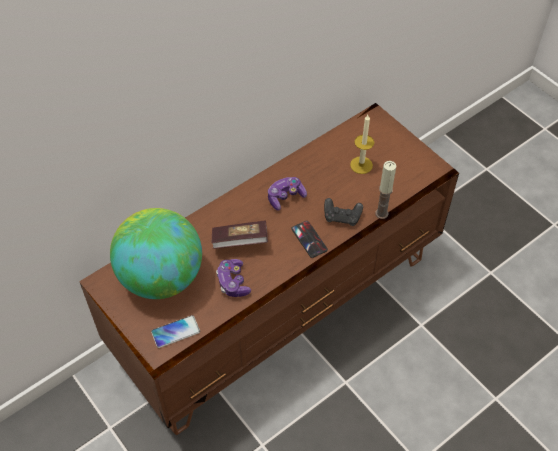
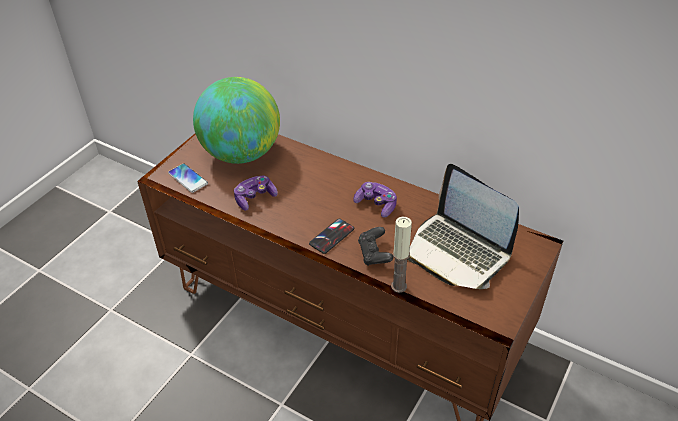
camera: 70 degrees right, 10 degrees down
book [212,220,268,249] -> none
candle [350,115,374,174] -> laptop [407,164,519,289]

